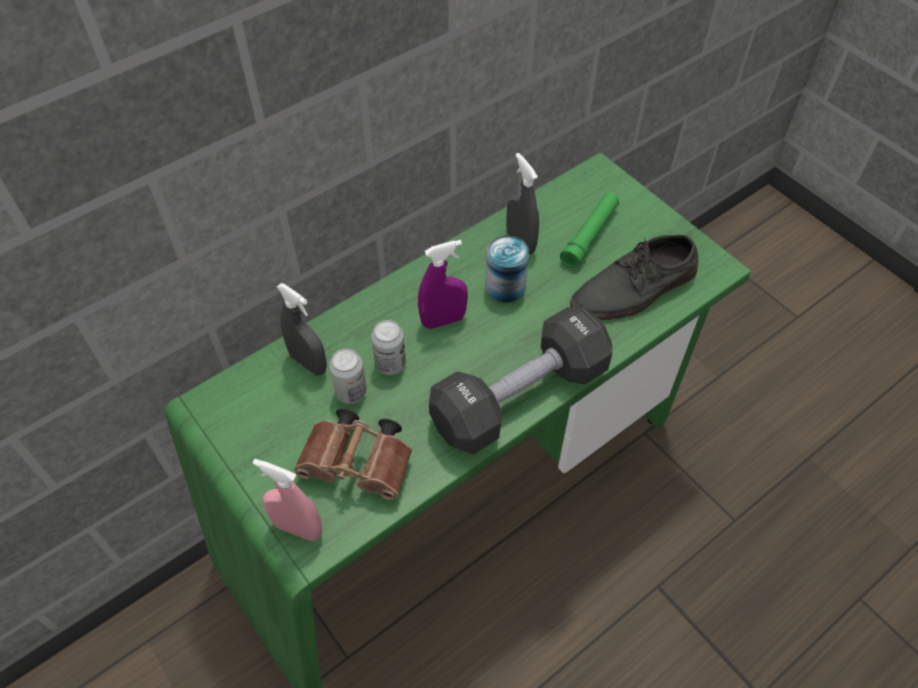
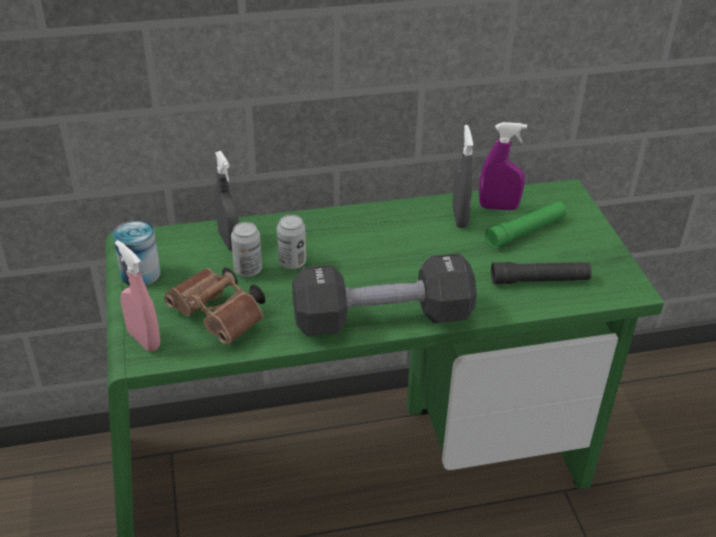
camera: 25 degrees right, 15 degrees down
purple spray bottle [418,240,468,329] -> purple spray bottle moved to [479,122,527,210]
can [485,236,529,303] -> can moved to [113,220,161,286]
grey shoe [570,235,698,320] -> black flashlight [491,262,592,284]

